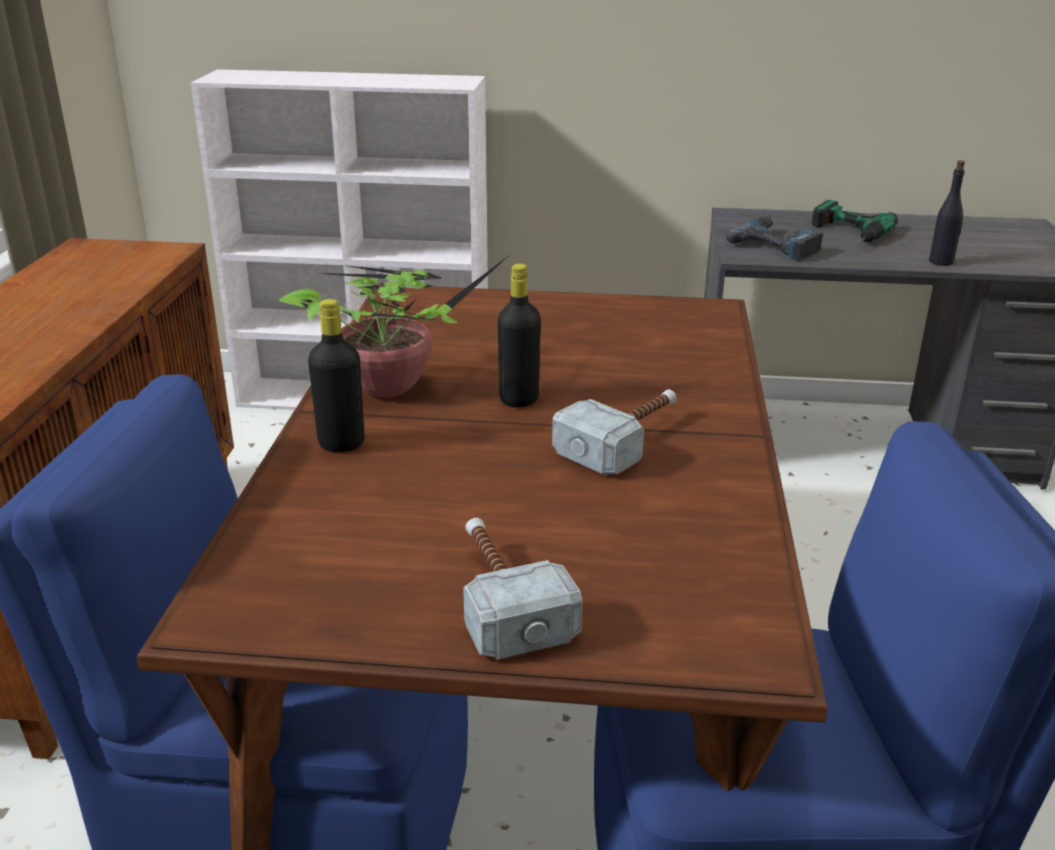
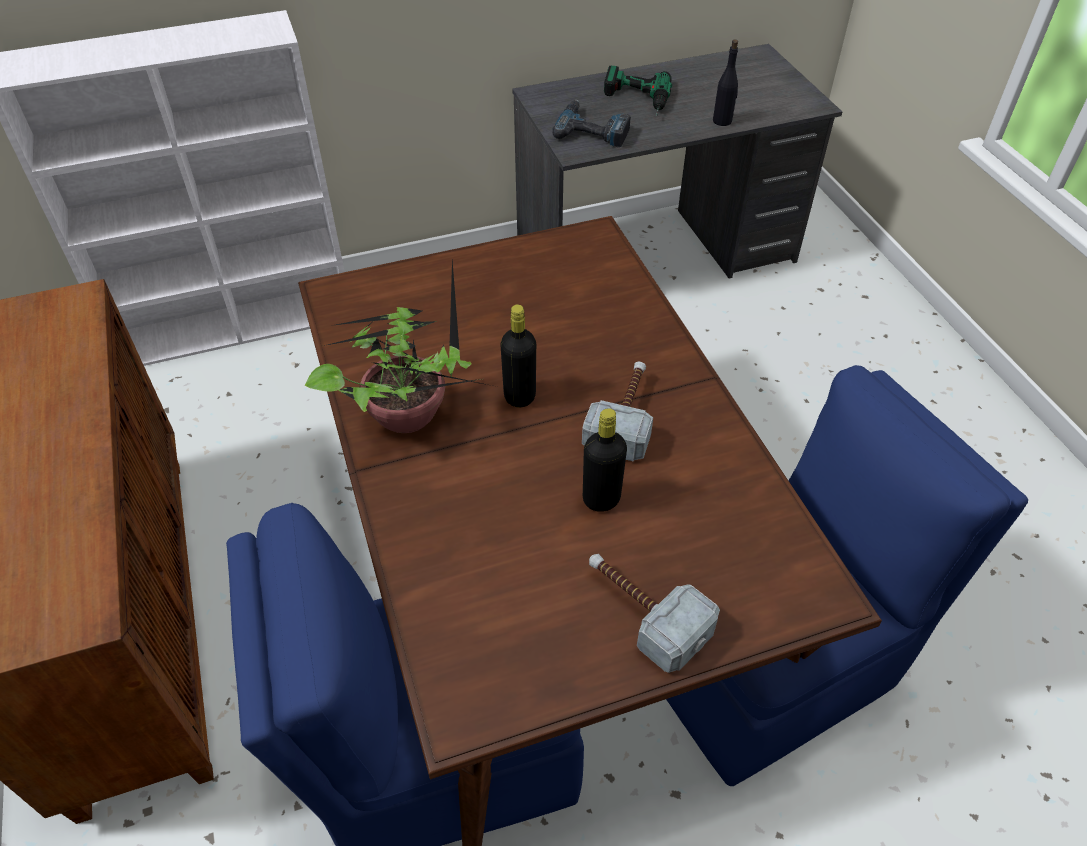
camera: 25 degrees left, 20 degrees up
black bottle [308,299,365,452] -> black bottle moved to [583,408,627,512]

